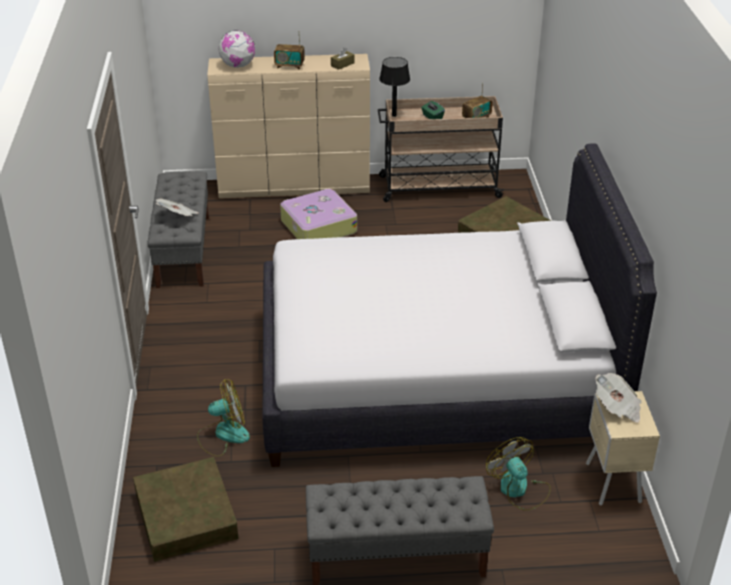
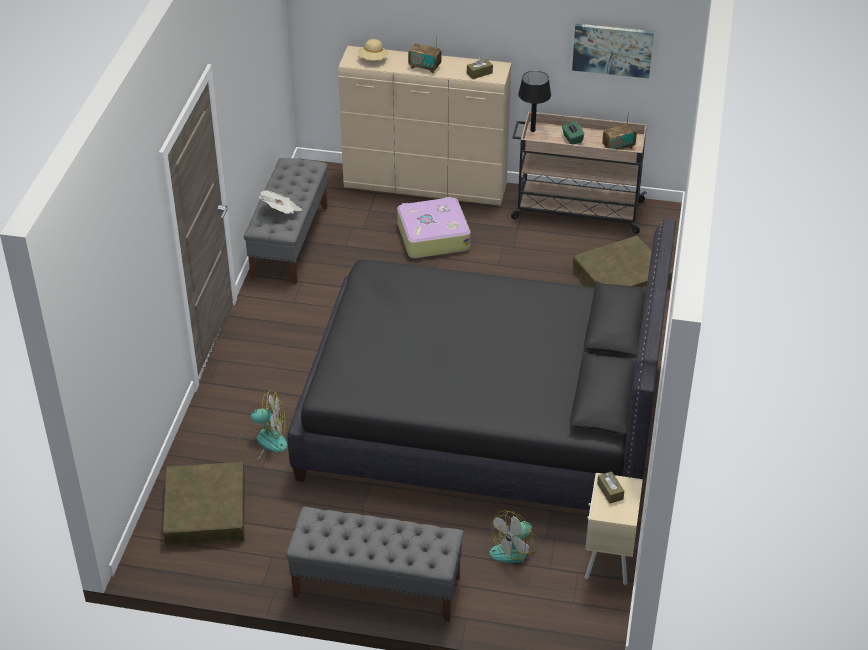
camera: 15 degrees right, 5 degrees up
globe [218,30,255,68] -> beige hat [358,39,388,60]
white bed [262,143,657,467] -> black bed [287,218,676,510]
fan [486,437,551,511] -> fan turned 120 degrees counterclockwise [489,510,540,563]
newspaper [595,373,642,423] -> brown tissue box [597,471,624,504]
none -> picture [572,24,654,78]

